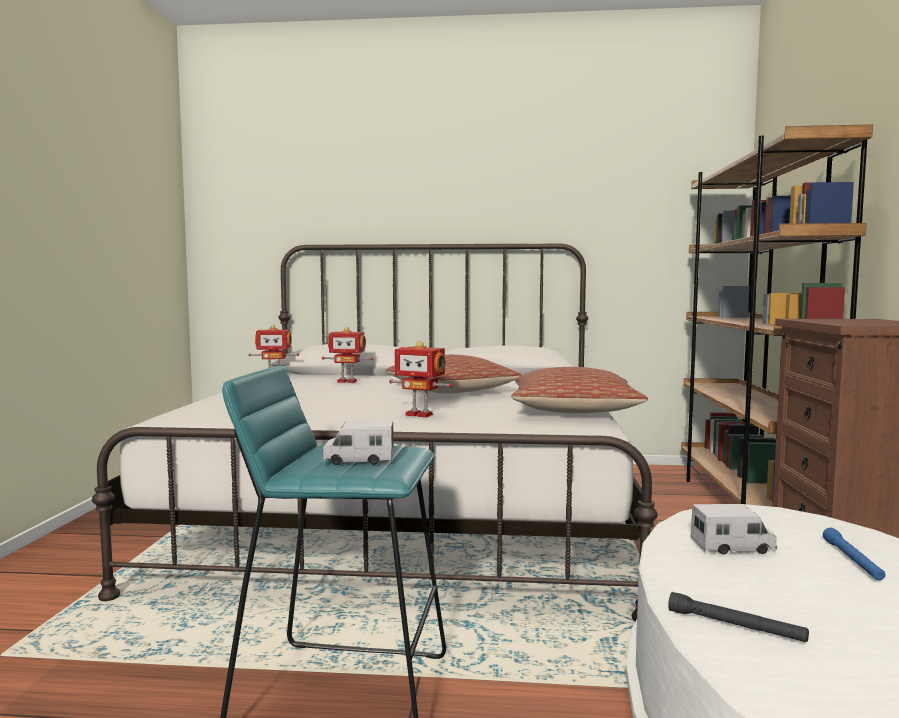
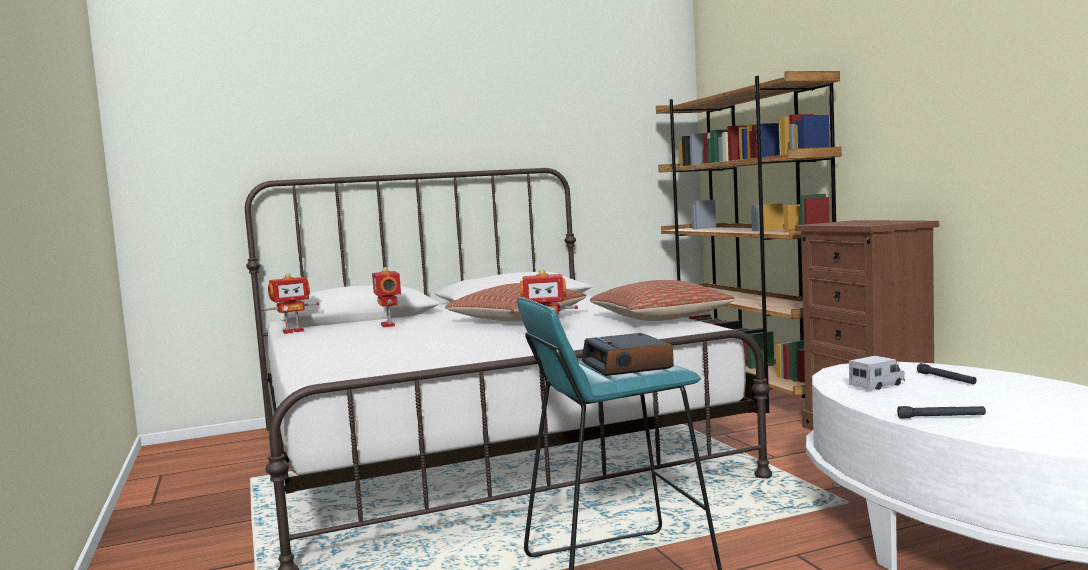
camera: 25 degrees left, 0 degrees up
toy robot [322,327,373,383] -> toy robot turned 90 degrees clockwise [372,267,401,327]
toy truck [322,421,394,465] -> alarm clock [582,333,674,376]
blue flashlight [823,528,886,580] -> black flashlight [917,363,977,384]

